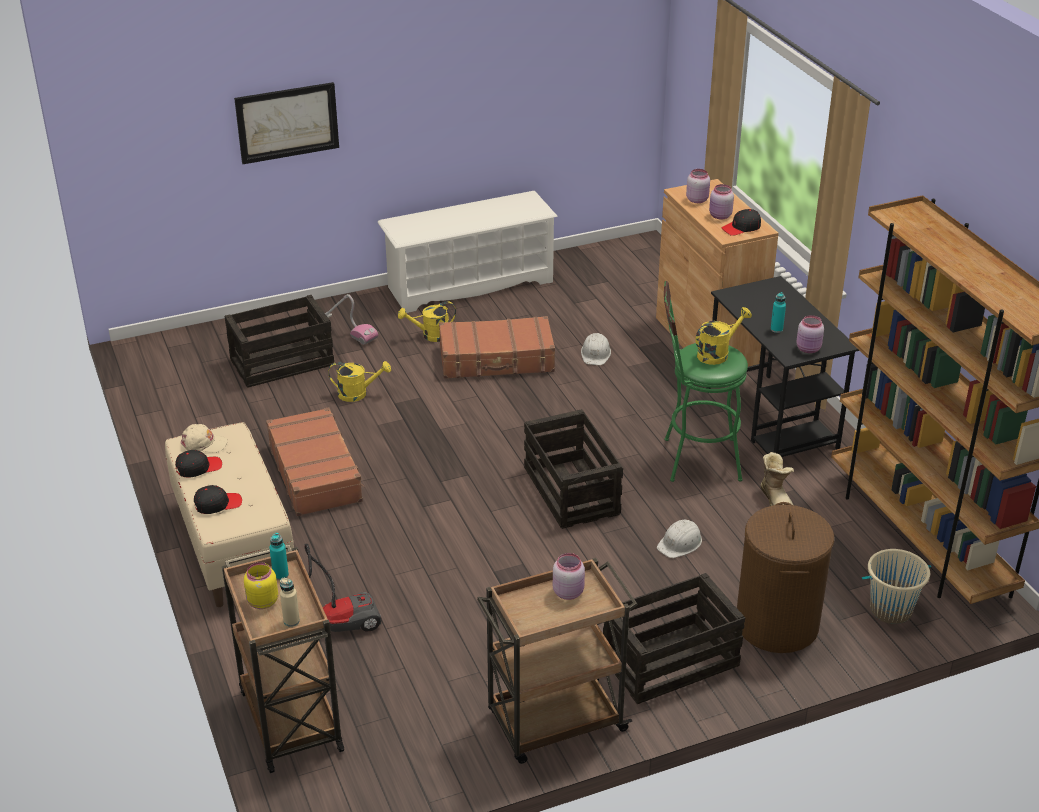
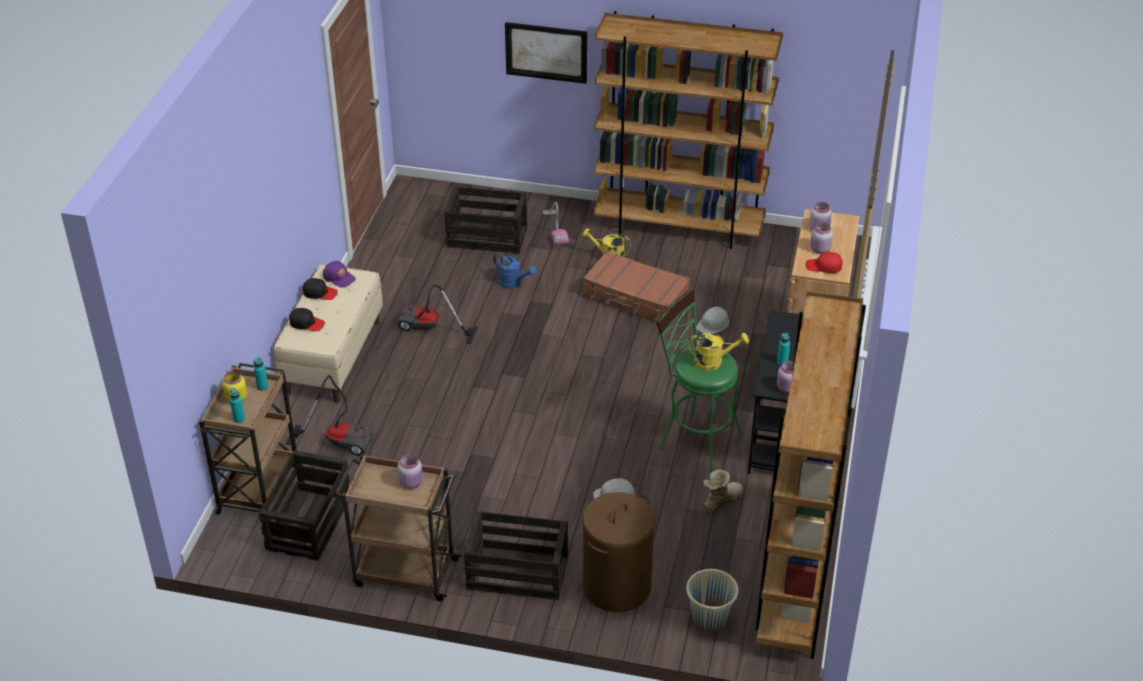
camera: 35 degrees right, 5 degrees up
beige cap [181,424,228,453] -> purple cap [323,261,356,288]
brown suitcase [266,407,364,516] -> vacuum cleaner [397,284,479,344]
beige bottle [280,578,300,627] -> turquoise bottle [230,388,245,423]
yellow watering can [328,361,391,402] -> blue watering can [493,253,537,288]
white shoe rack [377,191,558,313] -> brown bookcase [593,11,783,249]
crate [524,409,623,529] -> crate moved to [259,450,350,561]
black cap [722,209,761,236] -> red cap [806,252,843,273]
boot [760,452,794,506] -> boot turned 150 degrees counterclockwise [703,469,743,511]

